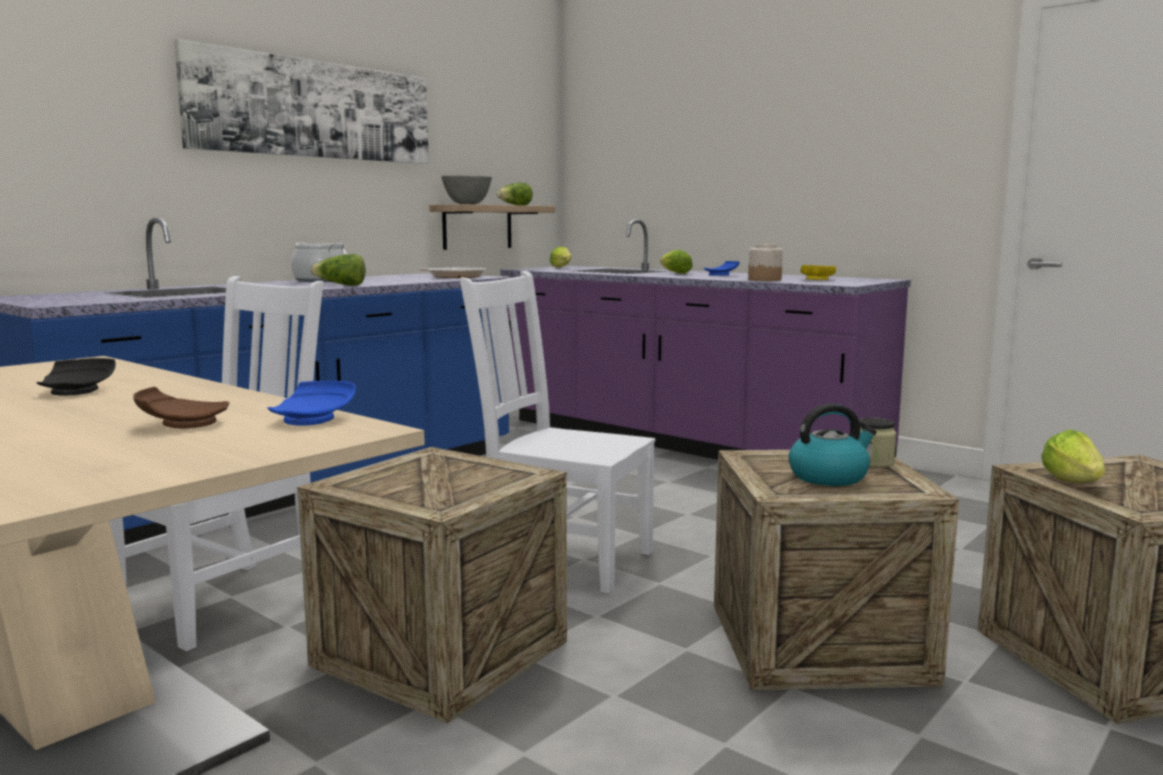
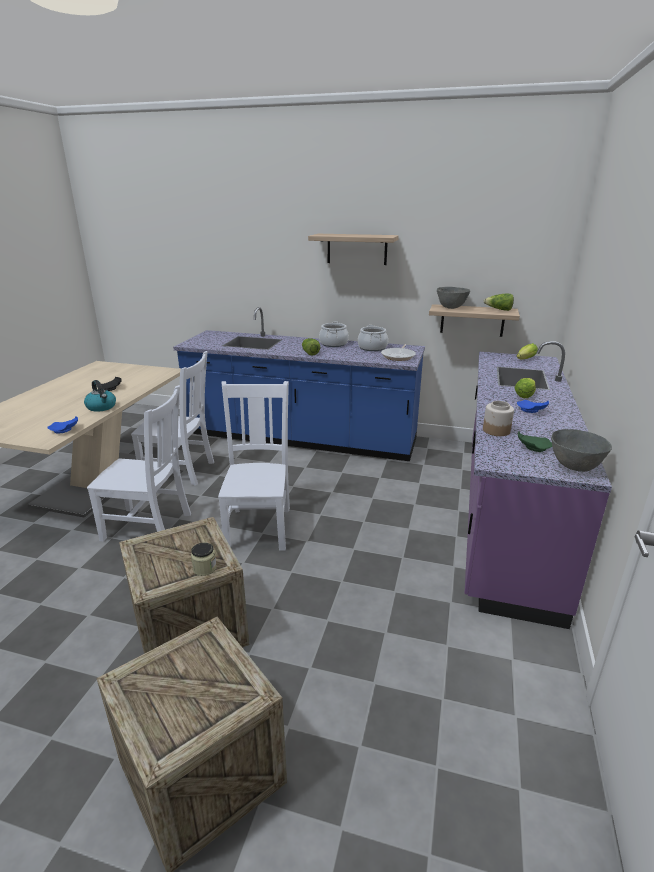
camera: 65 degrees right, 15 degrees up
brown plate [133,387,229,428] -> none
picture [174,39,429,164] -> shelf [308,234,399,265]
crate [297,447,567,723] -> white chair [87,385,191,542]
kettle [788,403,877,486] -> kettle moved to [84,380,116,412]
yellow plate [800,265,836,280] -> green plate [518,431,552,452]
lettuce [1041,429,1106,483] -> none
none -> cooking pot [358,325,388,351]
none -> grey bowl [551,429,612,472]

